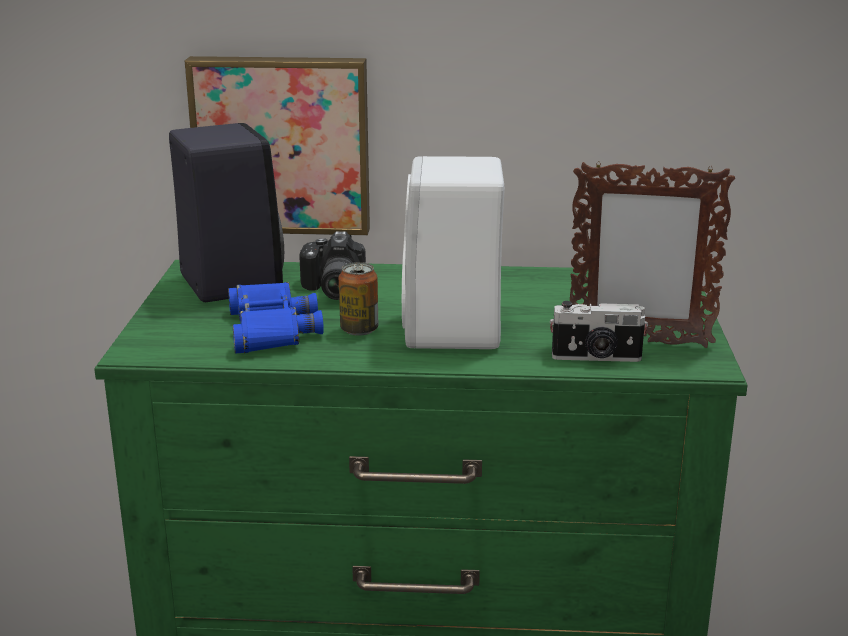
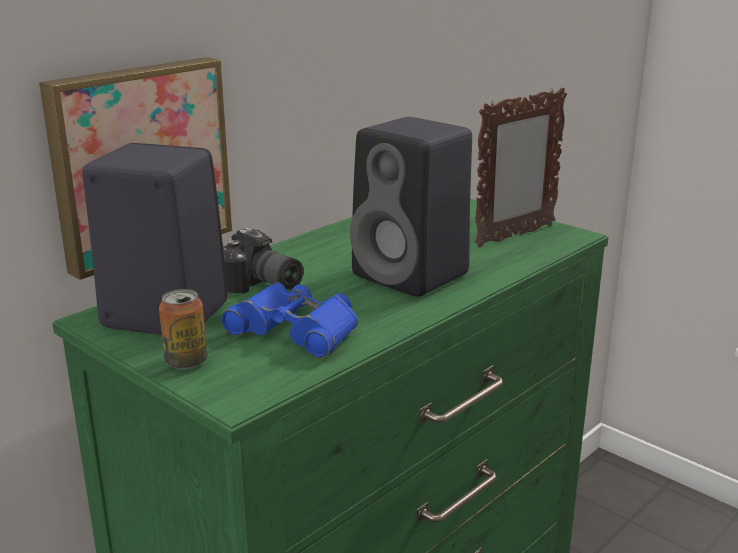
camera: 50 degrees left, 0 degrees up
can [339,262,378,336] -> can moved to [159,289,207,370]
white speaker [402,156,505,349] -> black speaker [350,117,472,297]
camera [550,301,648,362] -> none

